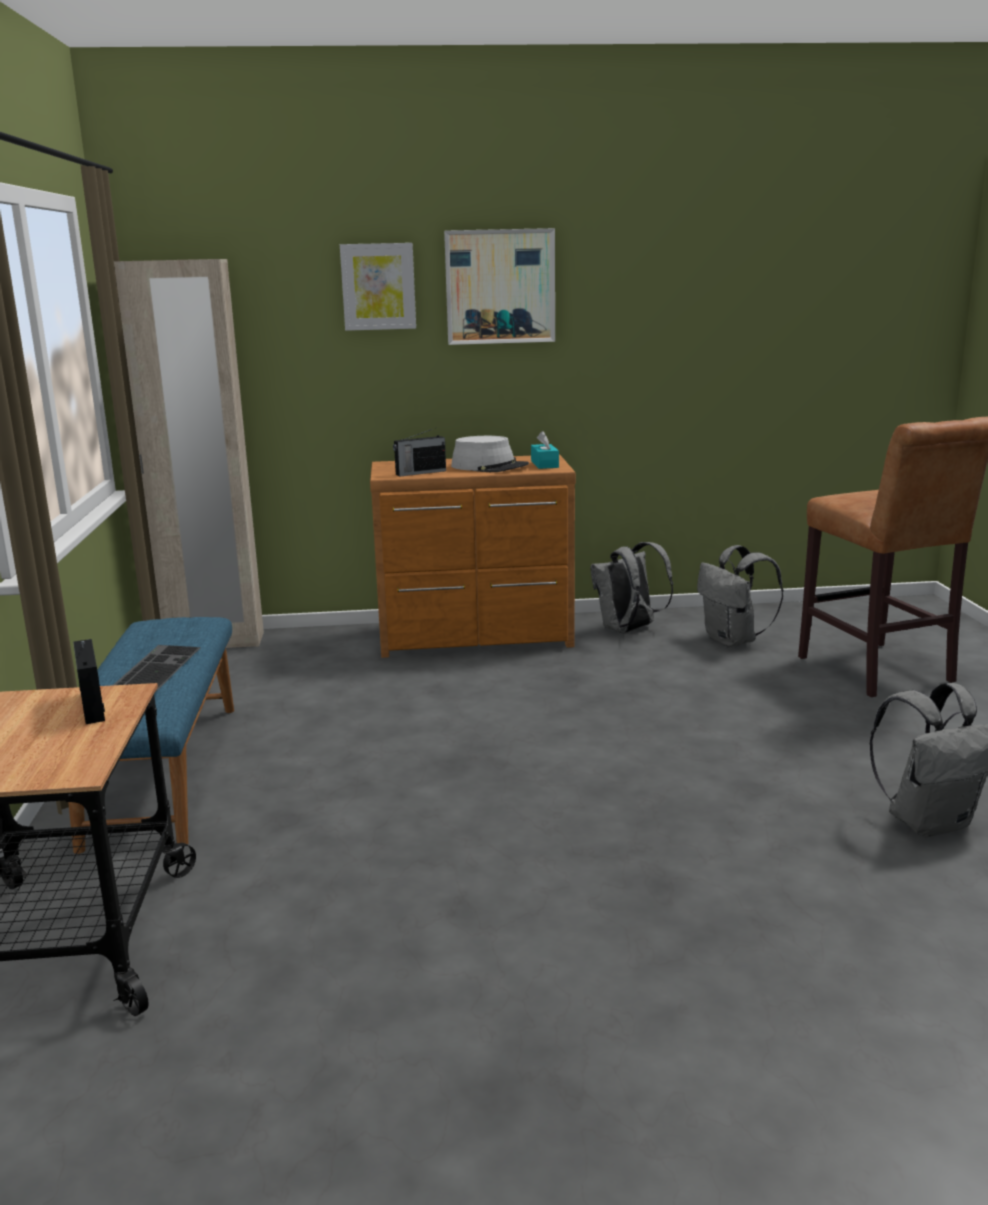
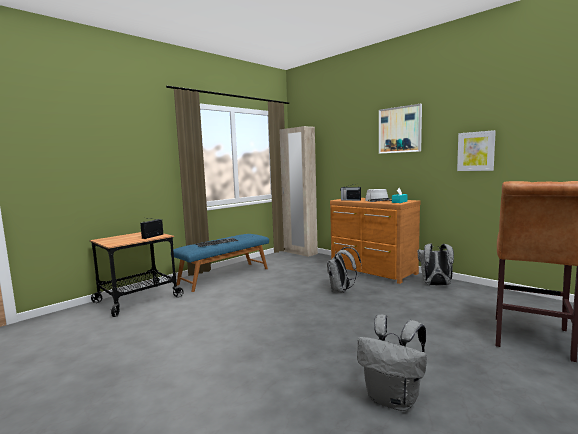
camera: 50 degrees right, 10 degrees down
picture [340,243,416,331] -> picture moved to [457,130,496,171]
grey backpack [697,545,784,647] -> grey backpack moved to [327,247,362,293]

